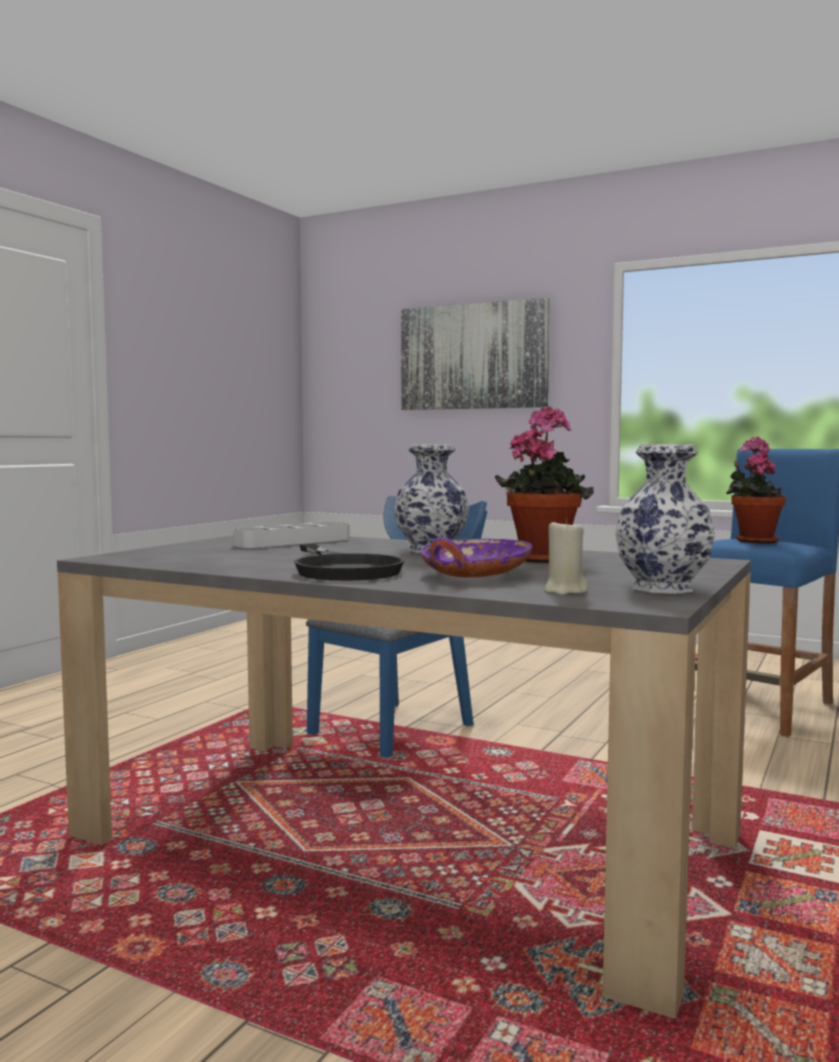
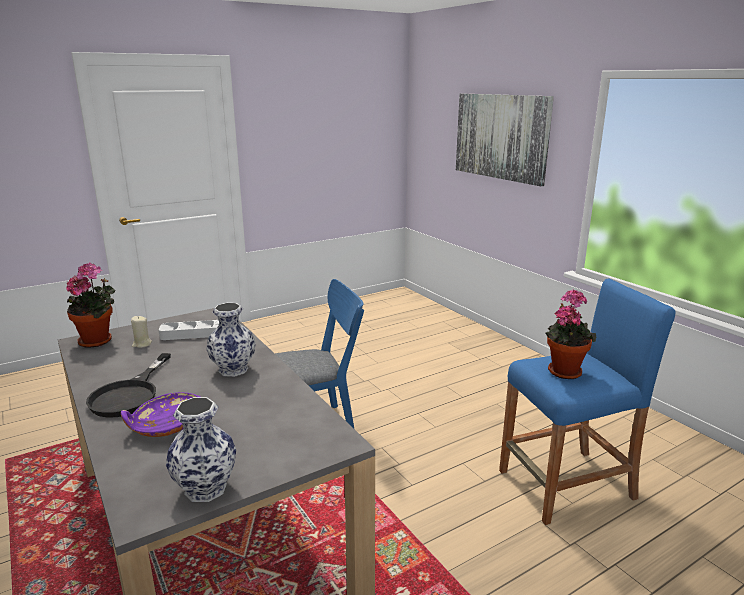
camera: 30 degrees right, 15 degrees up
potted plant [495,406,594,563] -> potted plant moved to [66,262,115,348]
beige candle [544,519,588,595] -> beige candle moved to [131,316,152,348]

